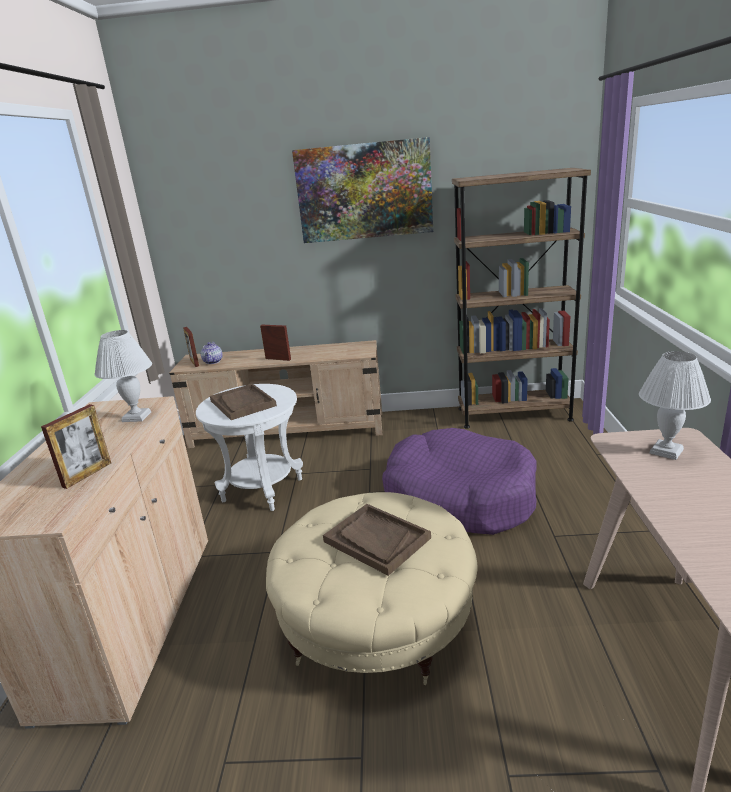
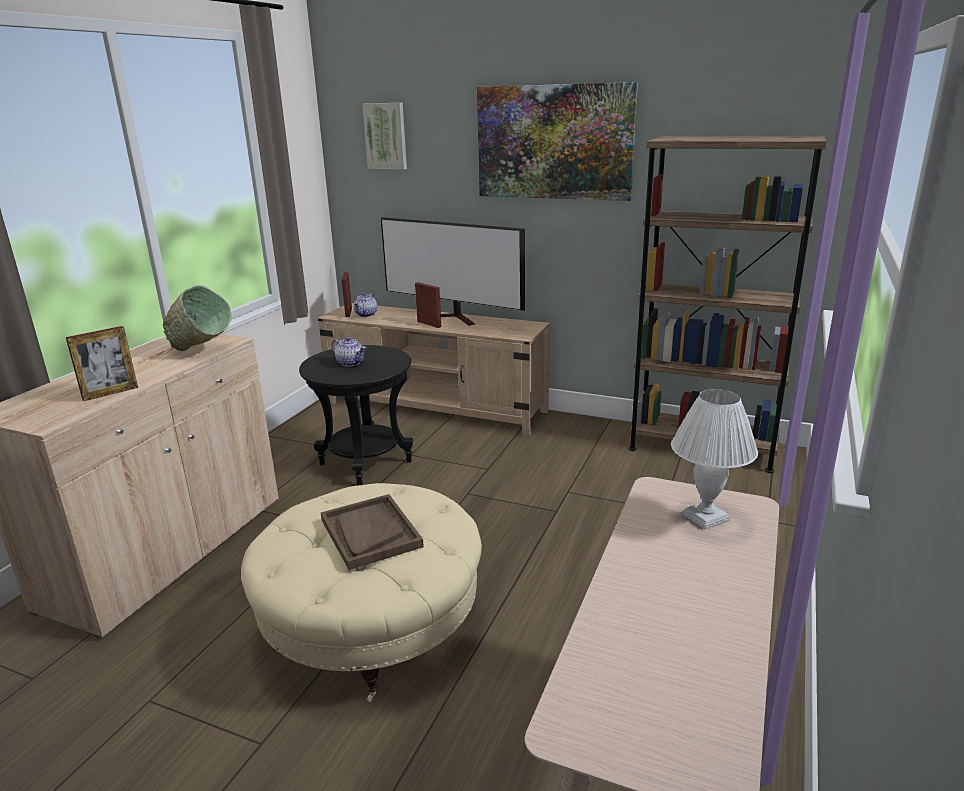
camera: 20 degrees right, 0 degrees up
white table lamp [94,330,152,422] -> green bowl [163,285,232,351]
white side table [196,384,303,511] -> black side table [299,345,413,486]
brown tray [210,384,277,420] -> teapot [331,337,366,367]
purple dog bed [382,428,537,535] -> none
none -> picture [362,103,407,170]
none -> television [381,217,525,326]

